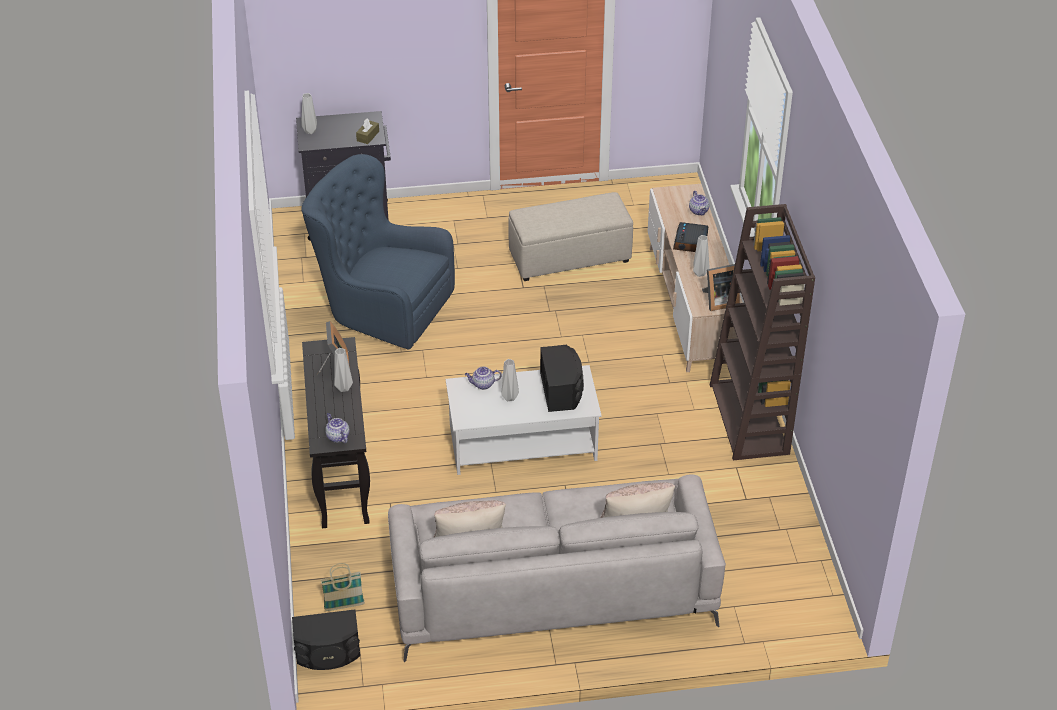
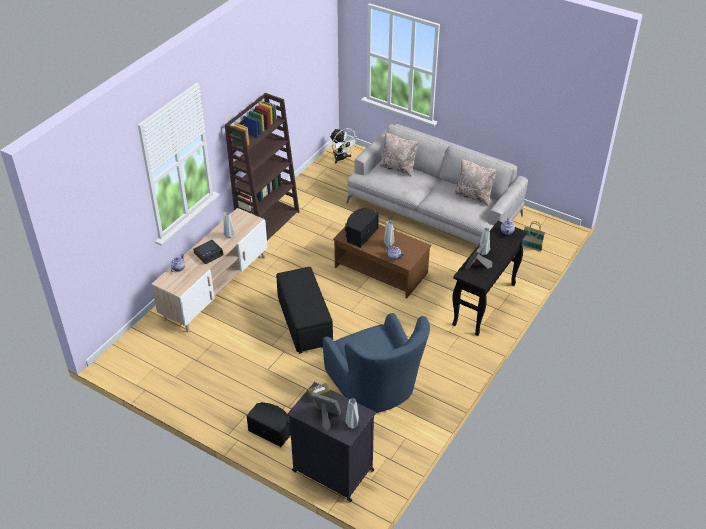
camera: 140 degrees left, 0 degrees up
black speaker [292,609,360,670] -> black speaker moved to [246,402,291,447]
white coffee table [446,365,602,475] -> brown coffee table [333,224,431,298]
beige ottoman [508,192,633,281] -> none
picture frame [702,264,740,311] -> picture frame moved to [311,393,341,431]
none -> black ottoman [276,267,333,354]
none -> white fan [330,128,359,163]

